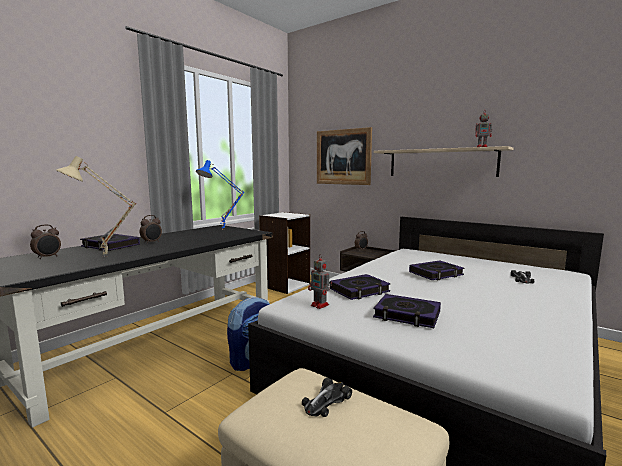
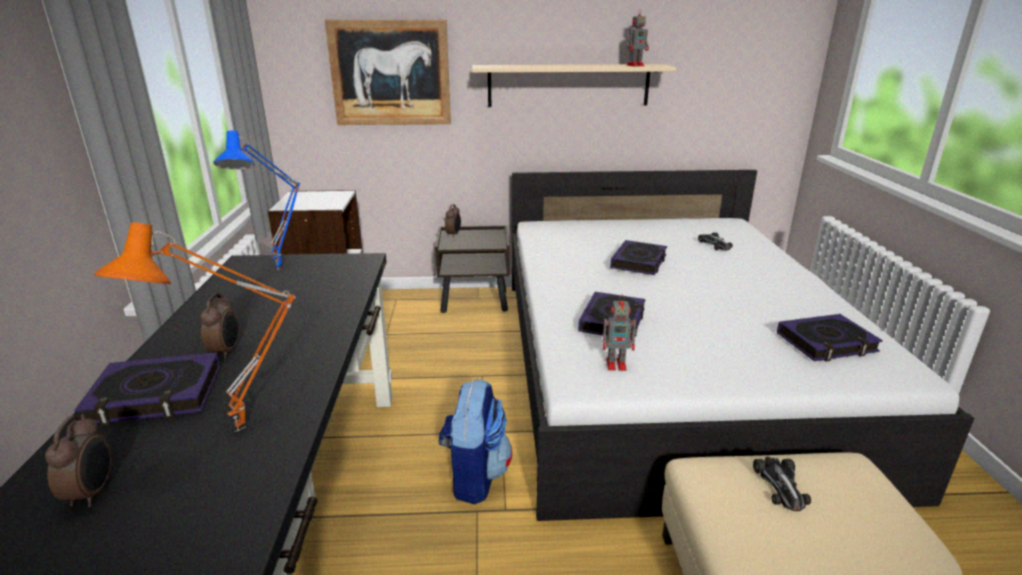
camera: 40 degrees left, 15 degrees up
beige table lamp [56,156,136,257] -> orange table lamp [94,222,296,432]
book [373,294,441,328] -> book moved to [777,314,883,362]

